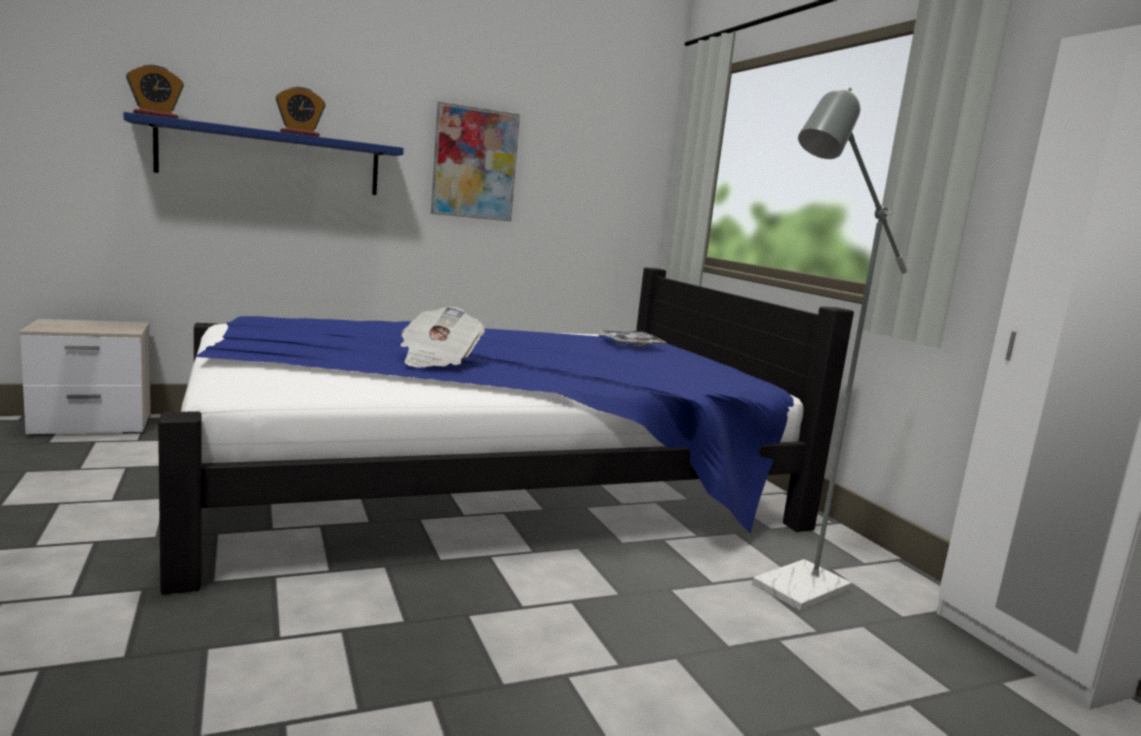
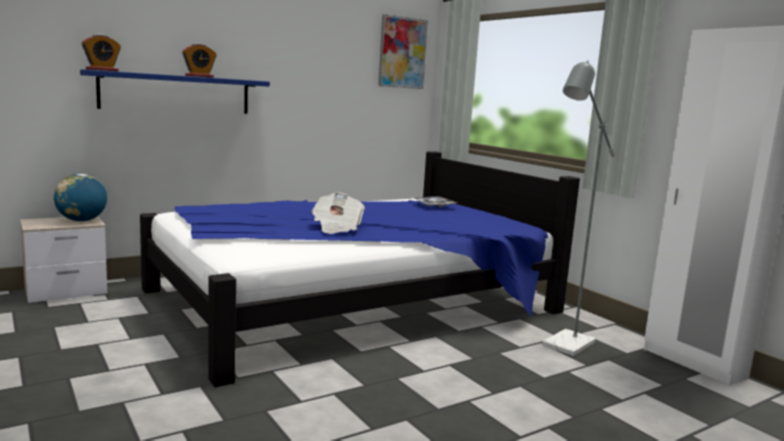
camera: 10 degrees left, 0 degrees up
picture [431,102,520,221] -> picture moved to [378,14,428,89]
none -> globe [54,174,107,222]

